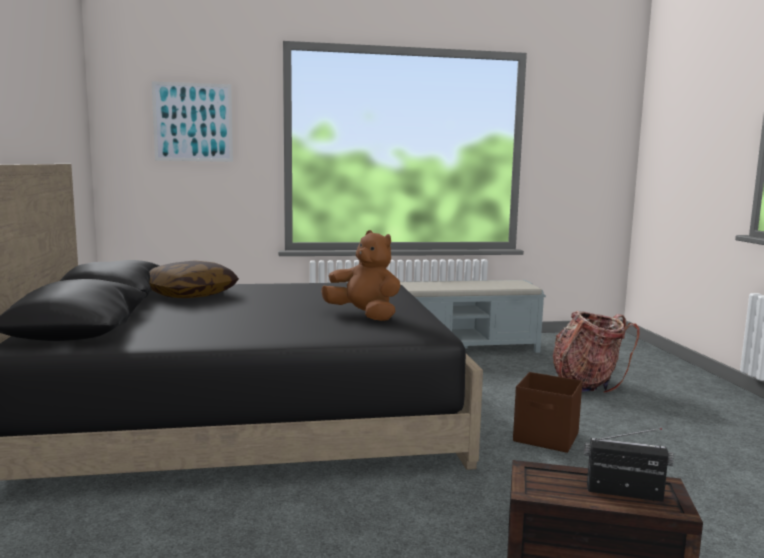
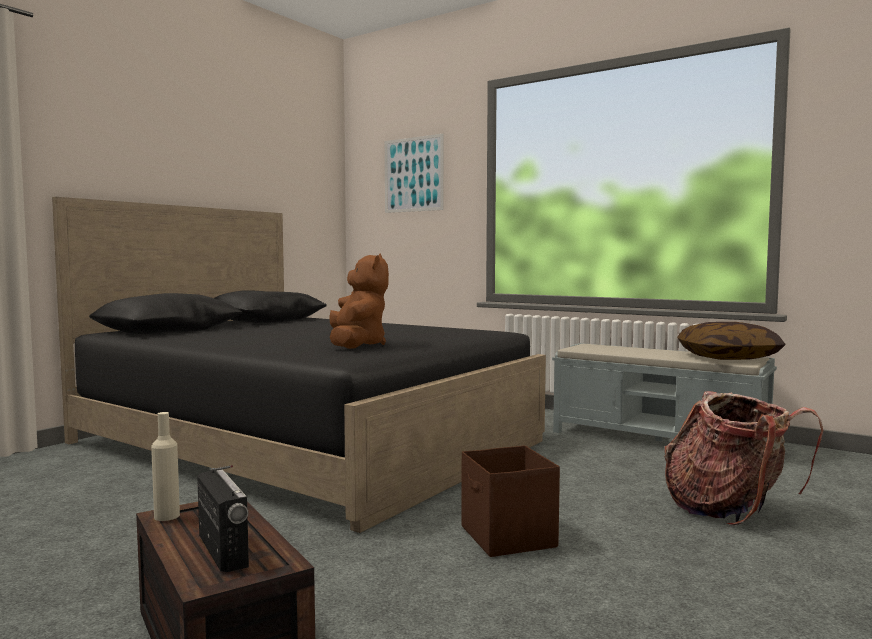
camera: 45 degrees right, 5 degrees down
pillow [149,260,239,298] -> pillow moved to [677,322,786,360]
none -> beige bottle [151,412,180,521]

